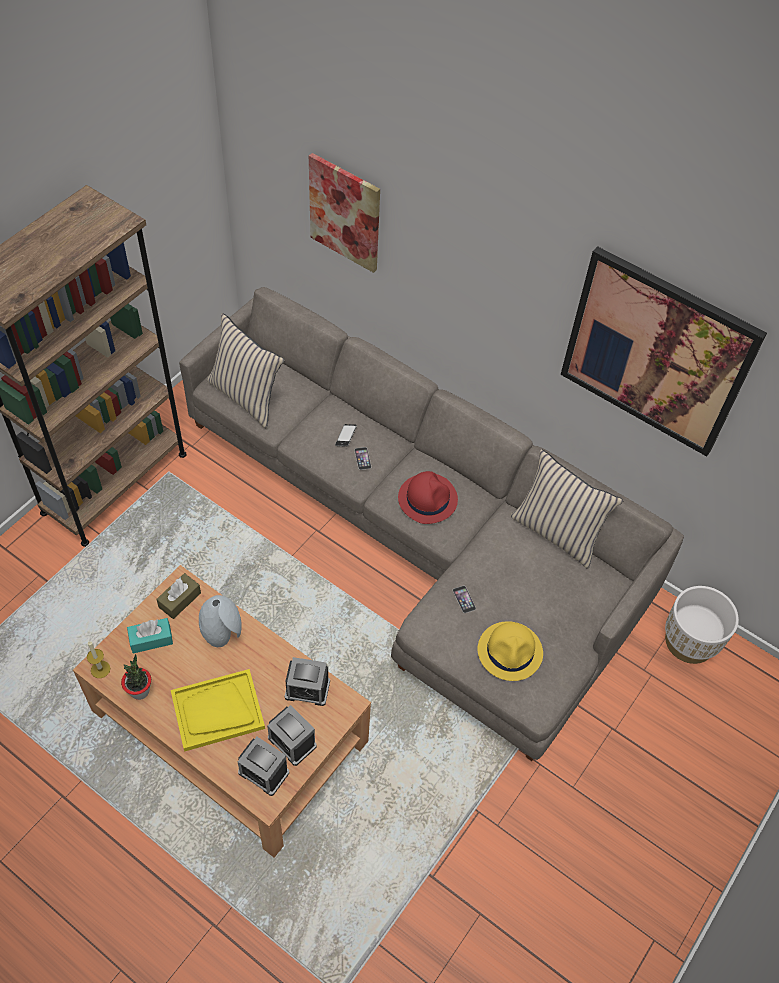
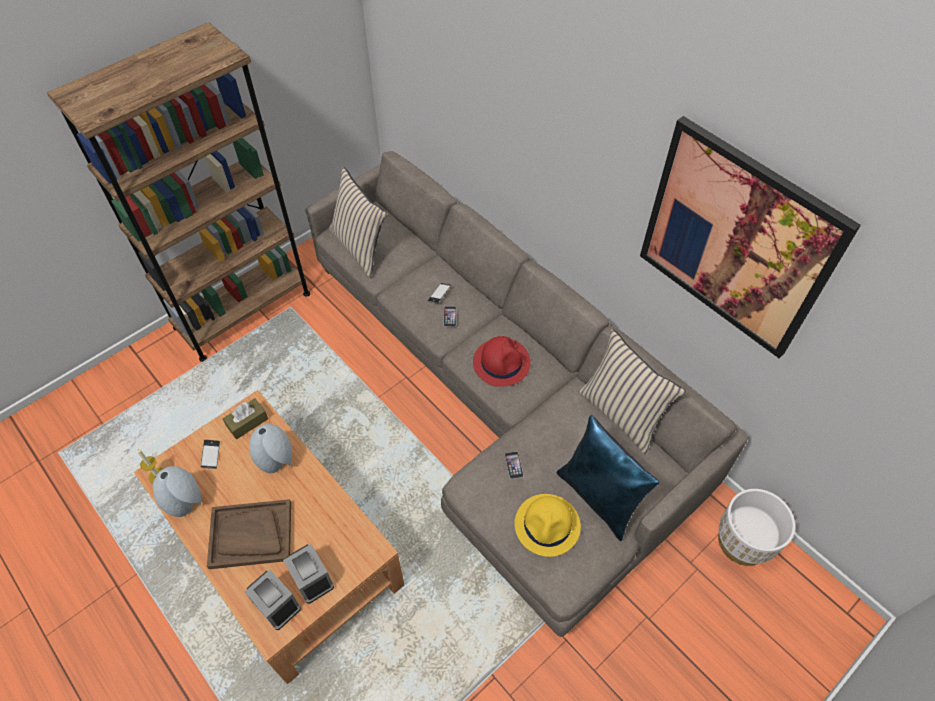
camera: 15 degrees right, 0 degrees up
potted plant [121,654,151,700] -> grey vase [153,466,201,517]
turquoise tissue box [127,618,173,654] -> phone [200,440,220,469]
yellow tray [171,669,265,752] -> brown tray [207,499,291,569]
alarm clock [285,657,330,706] -> none
picture [309,153,380,273] -> none
none -> blue pillow [556,415,660,541]

